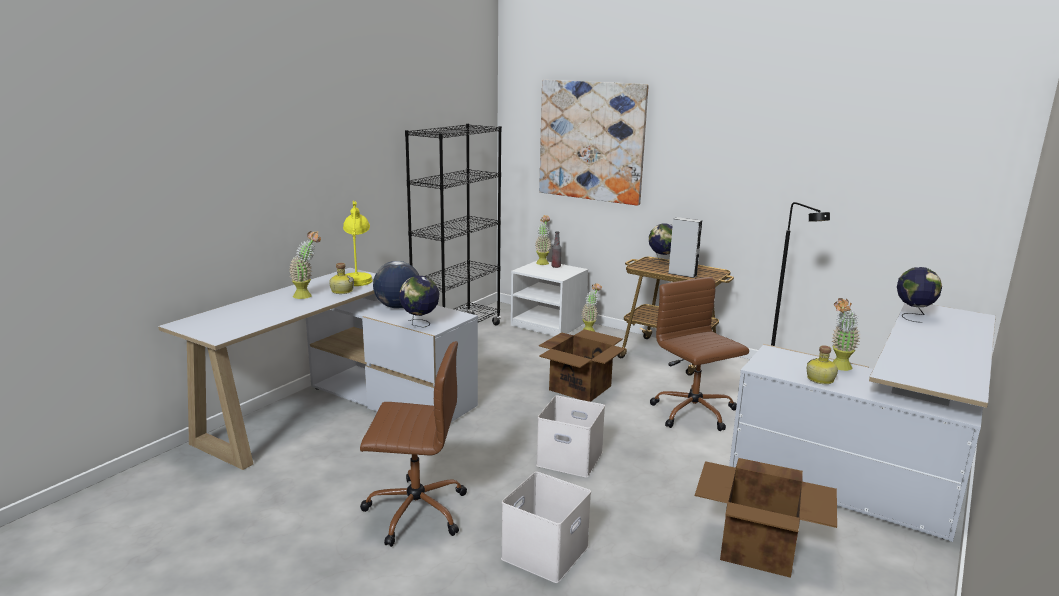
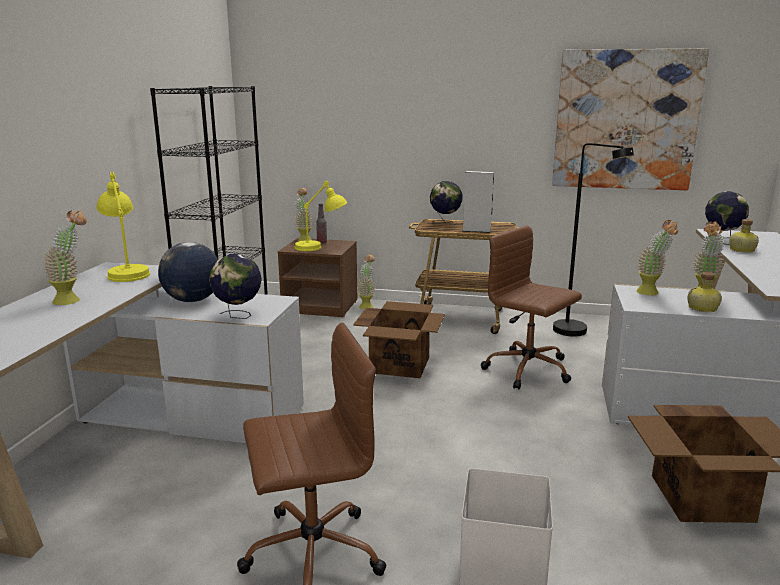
camera: 20 degrees left, 0 degrees up
bottle [329,263,354,294] -> bottle moved to [729,219,759,253]
white nightstand [511,260,588,336] -> brown nightstand [278,238,357,317]
white storage box [536,396,605,478] -> none
picture [539,80,649,206] -> picture moved to [552,48,709,190]
none -> yellow table lamp [294,181,347,251]
none -> potted plant [636,220,678,295]

